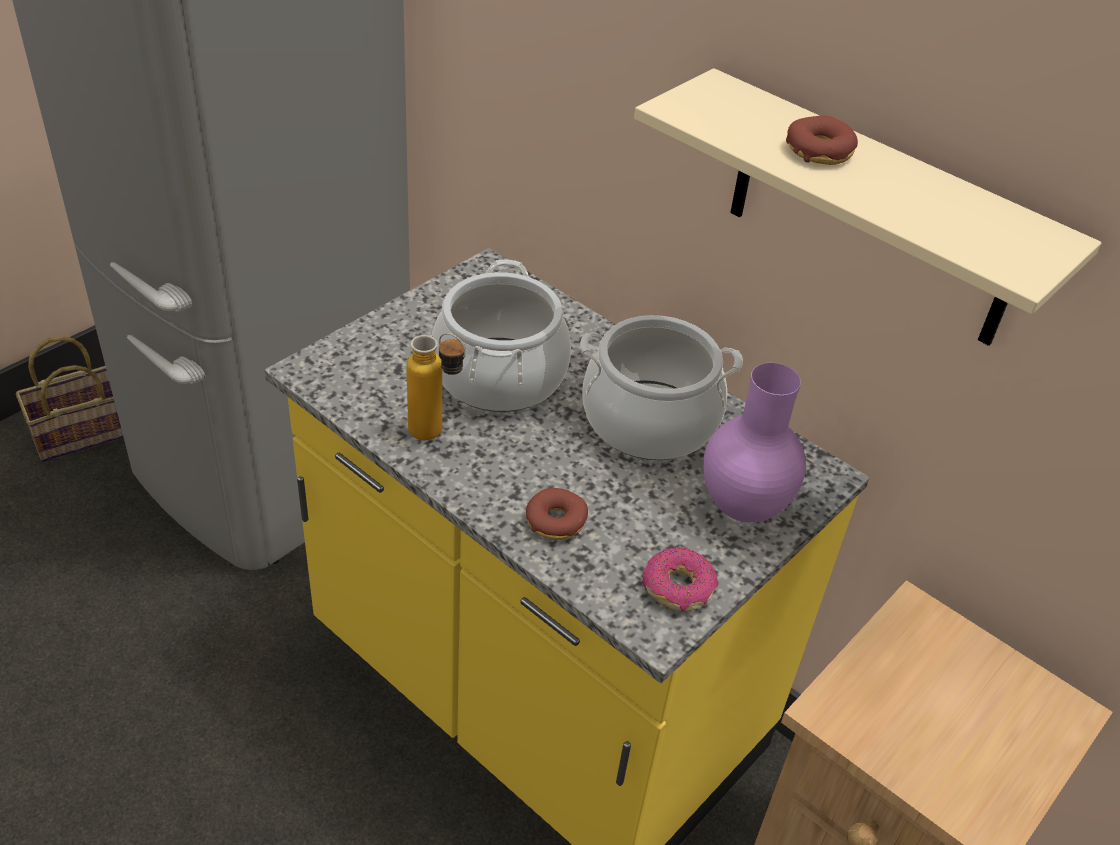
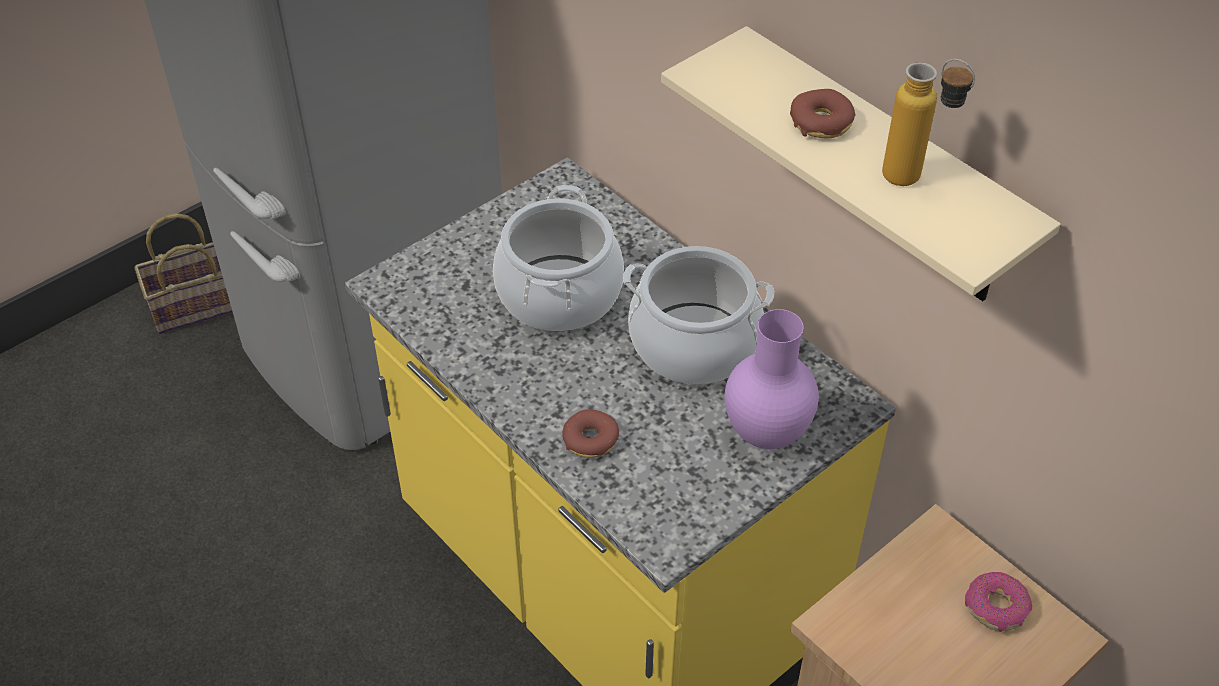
camera: 10 degrees right, 5 degrees up
bottle [406,333,466,440] -> bottle moved to [882,59,975,186]
donut [643,547,718,612] -> donut moved to [965,572,1033,632]

